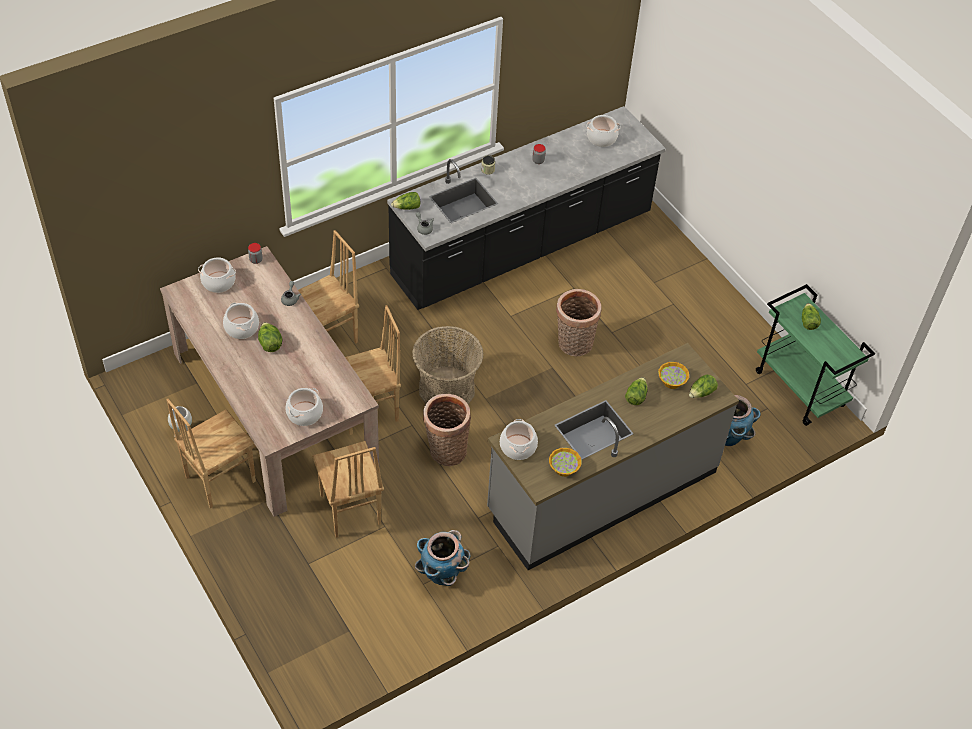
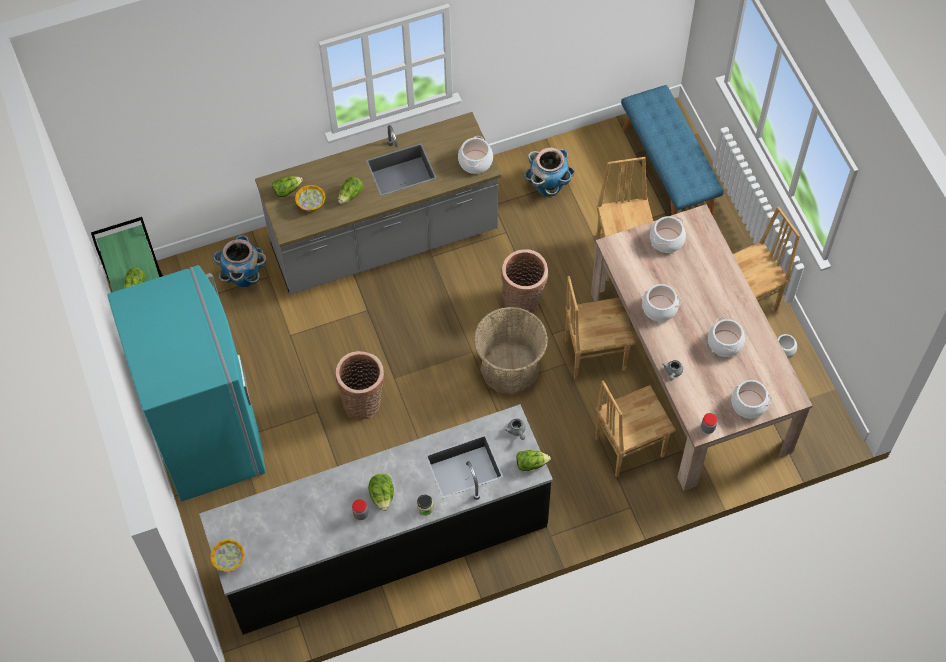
camera: 165 degrees left, 10 degrees up
lettuce [258,322,283,352] -> lettuce moved to [368,474,394,511]
bowl [549,448,581,477] -> bowl moved to [211,539,245,572]
cooking pot [586,115,621,147] -> cooking pot moved to [641,284,681,322]
none -> turquoise fridge [108,265,266,501]
none -> blue bench [621,85,724,217]

